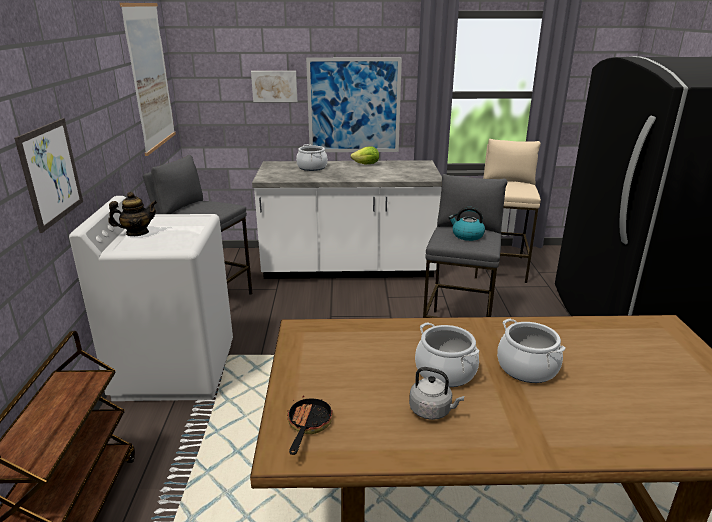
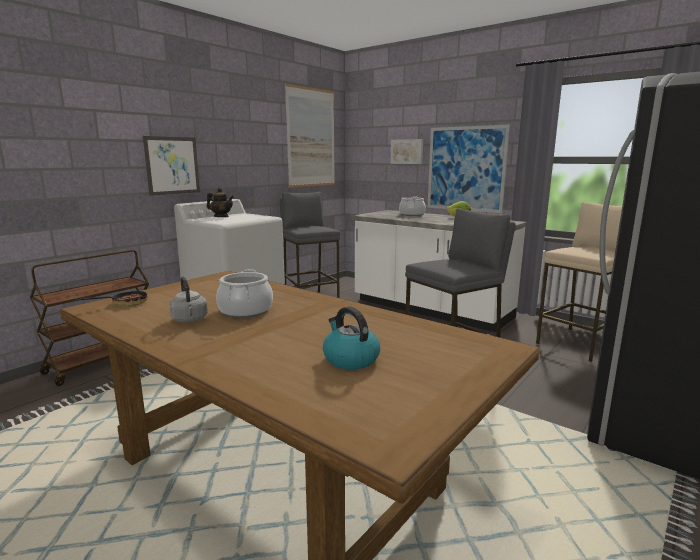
camera: 40 degrees right, 10 degrees down
kettle [449,207,485,241] -> kettle moved to [323,306,380,369]
cooking pot [497,319,566,383] -> none

